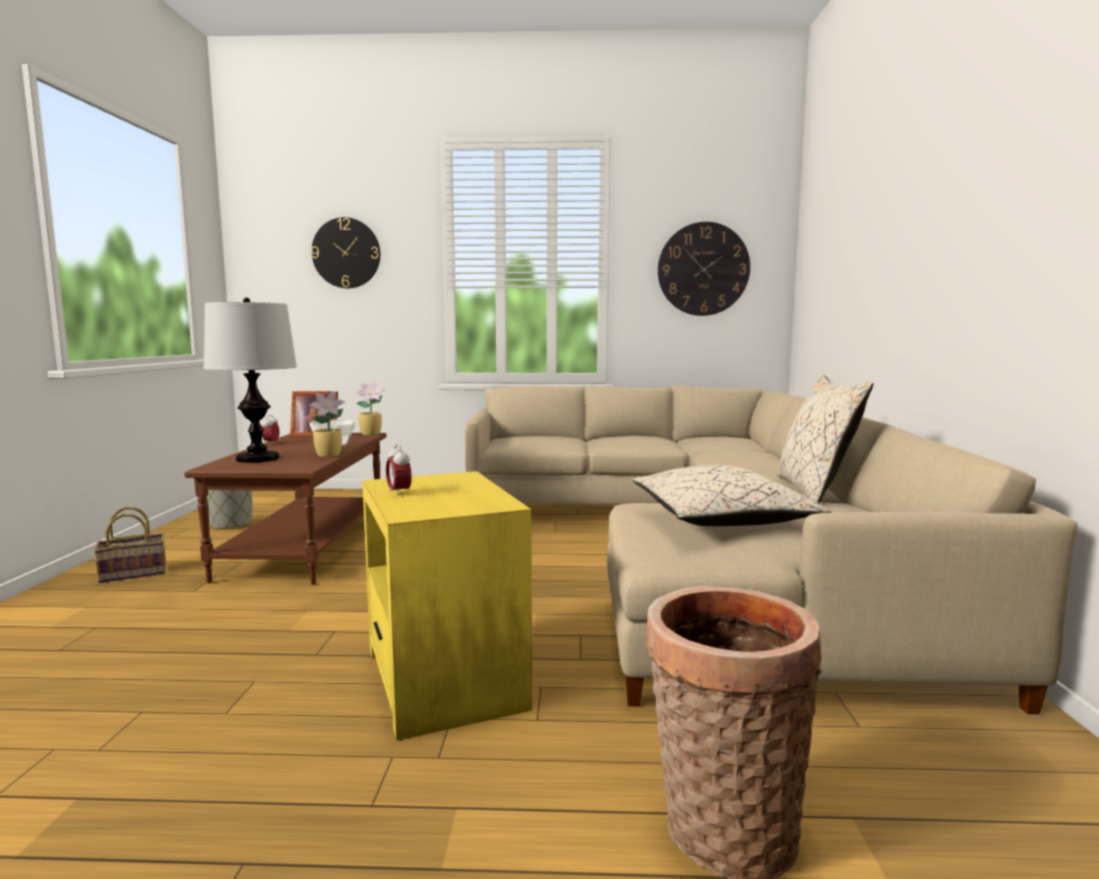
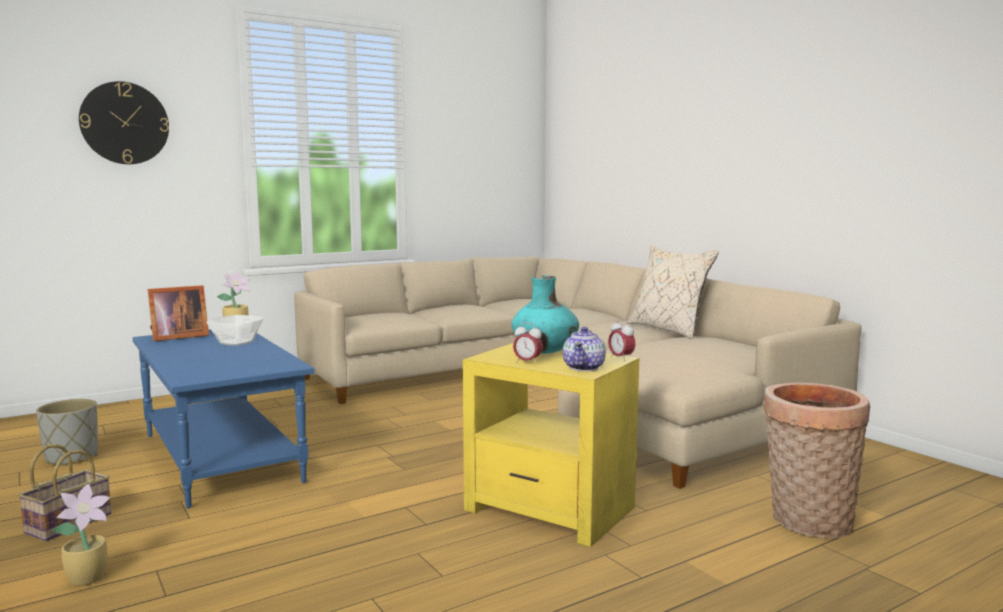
camera: 35 degrees left, 0 degrees up
brown coffee table [185,433,387,585] -> blue coffee table [133,329,314,508]
table lamp [204,298,297,463] -> none
alarm clock [262,415,279,445] -> alarm clock moved to [608,319,635,361]
potted plant [308,391,346,457] -> potted plant moved to [52,484,110,586]
beige pillow [633,465,831,526] -> none
wall clock [658,222,750,316] -> none
none -> turquoise vase [512,275,579,354]
none -> teapot [563,327,606,371]

